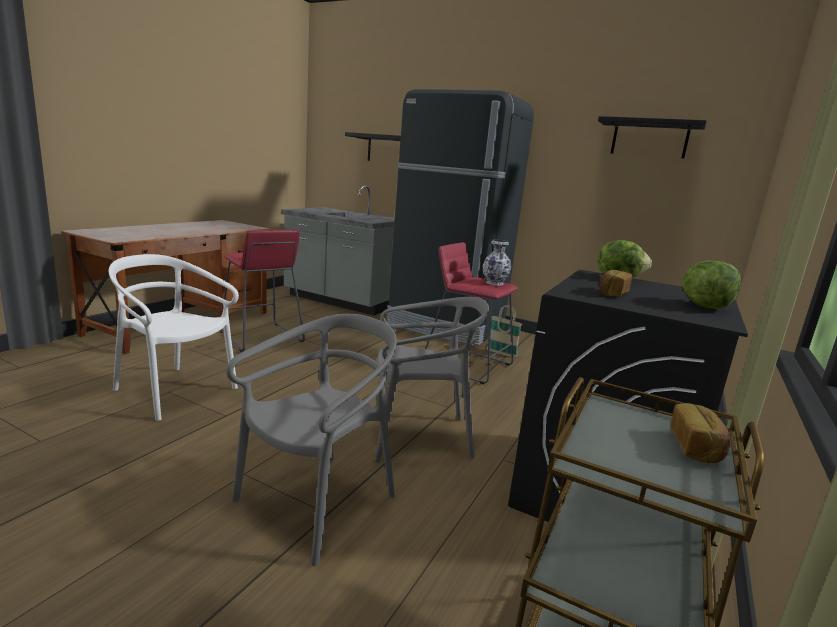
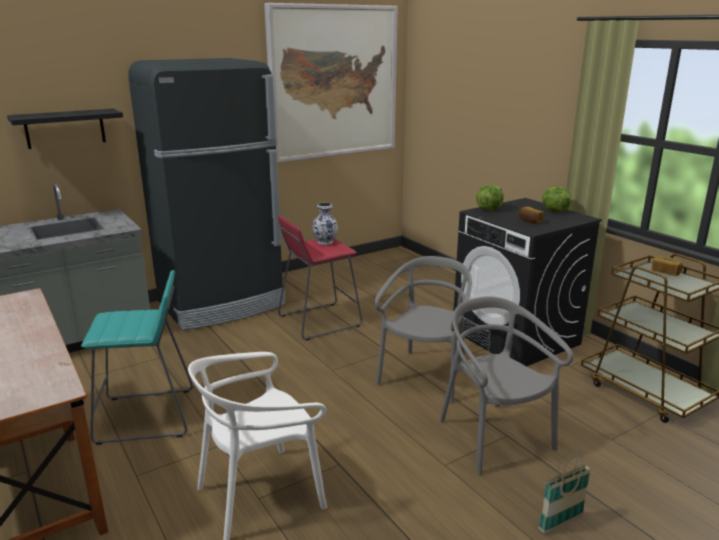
camera: 60 degrees left, 5 degrees up
red stool [220,230,305,352] -> turquoise stool [81,270,193,445]
basket [486,305,522,357] -> basket moved to [539,451,591,534]
black shelf [598,116,707,158] -> picture [264,3,398,163]

